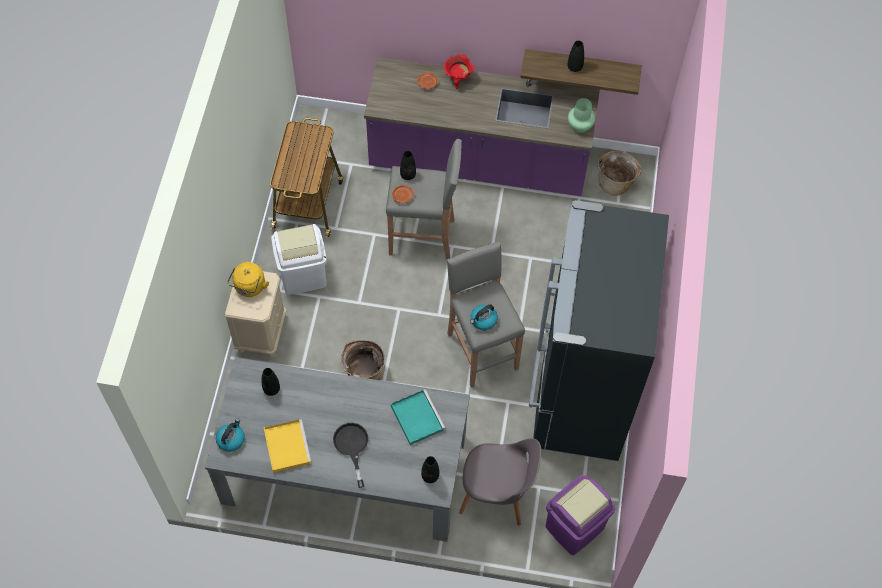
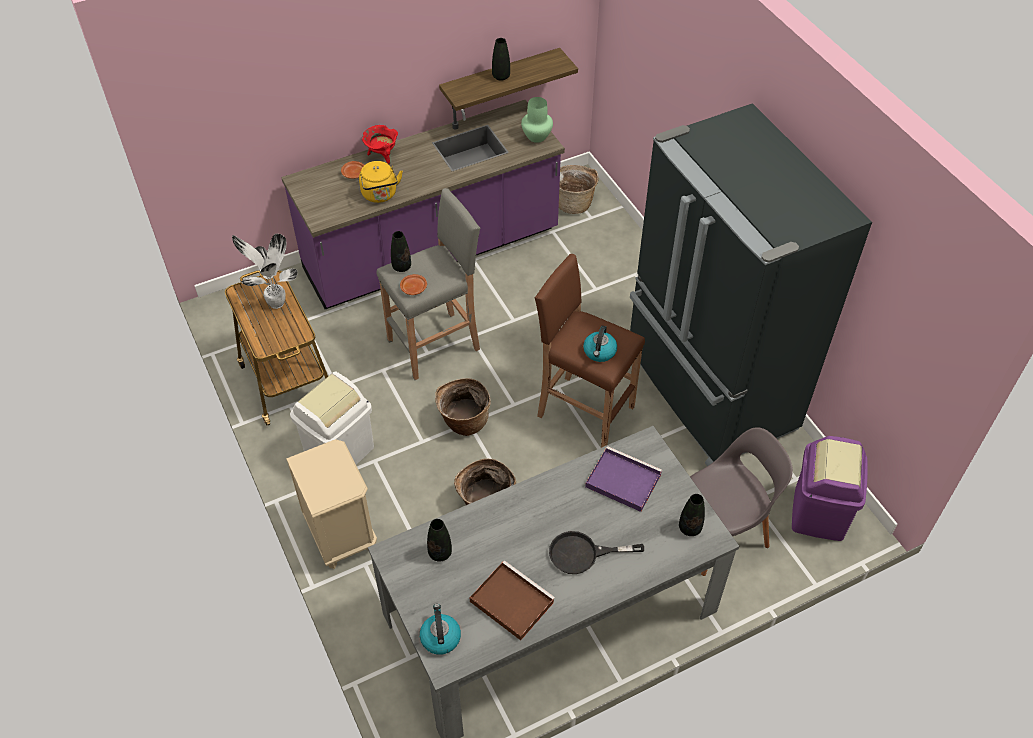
camera: 35 degrees left, 10 degrees down
yellow kettle [227,262,269,297] -> yellow kettle moved to [359,161,403,203]
yellow tray [264,419,311,473] -> brown tray [470,561,555,640]
black frying pan [333,423,368,488] -> black frying pan turned 45 degrees counterclockwise [549,531,644,574]
turquoise tray [391,389,445,445] -> purple tray [585,446,662,512]
grey stool [447,241,525,387] -> brown stool [535,254,645,448]
none -> potted plant [232,234,298,309]
none -> basket [435,378,491,436]

